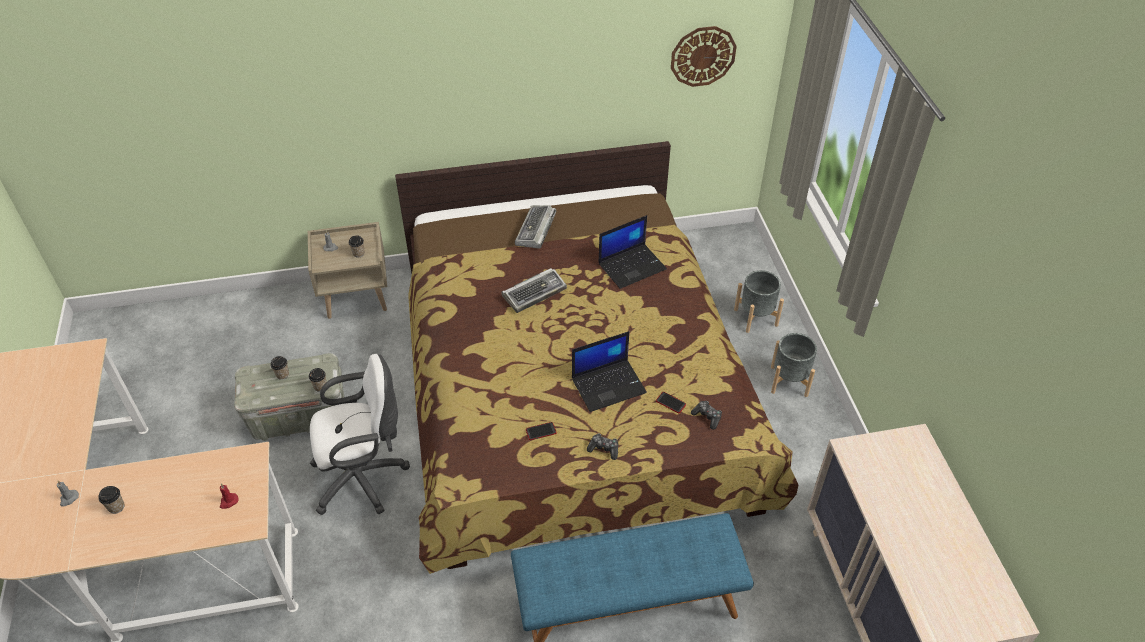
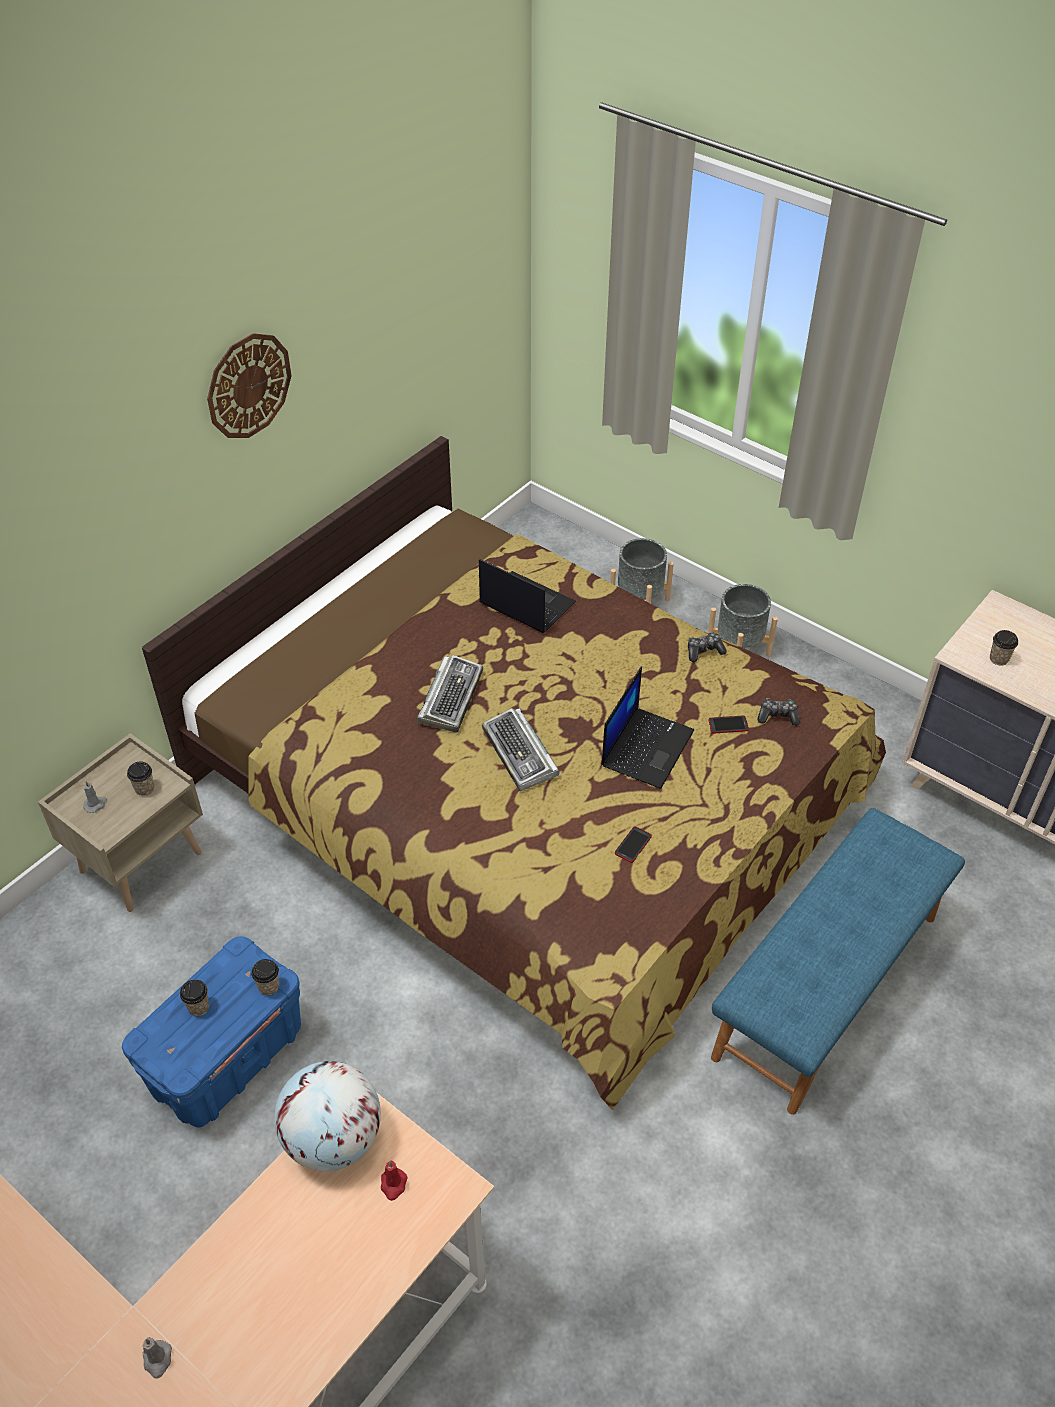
camera: 40 degrees left, 0 degrees up
cup [98,486,125,514] -> cup moved to [990,630,1018,666]
grey storage box [234,353,344,441] -> blue storage box [122,936,301,1127]
white office chair [310,354,410,515] -> none
keyboard [515,205,557,249] -> keyboard moved to [482,708,559,791]
game controller [587,433,618,460] -> game controller moved to [688,632,727,662]
laptop [598,215,667,289] -> laptop turned 75 degrees counterclockwise [479,559,576,633]
wall clock [671,26,737,87] -> wall clock moved to [207,333,292,438]
none -> globe [274,1061,381,1171]

